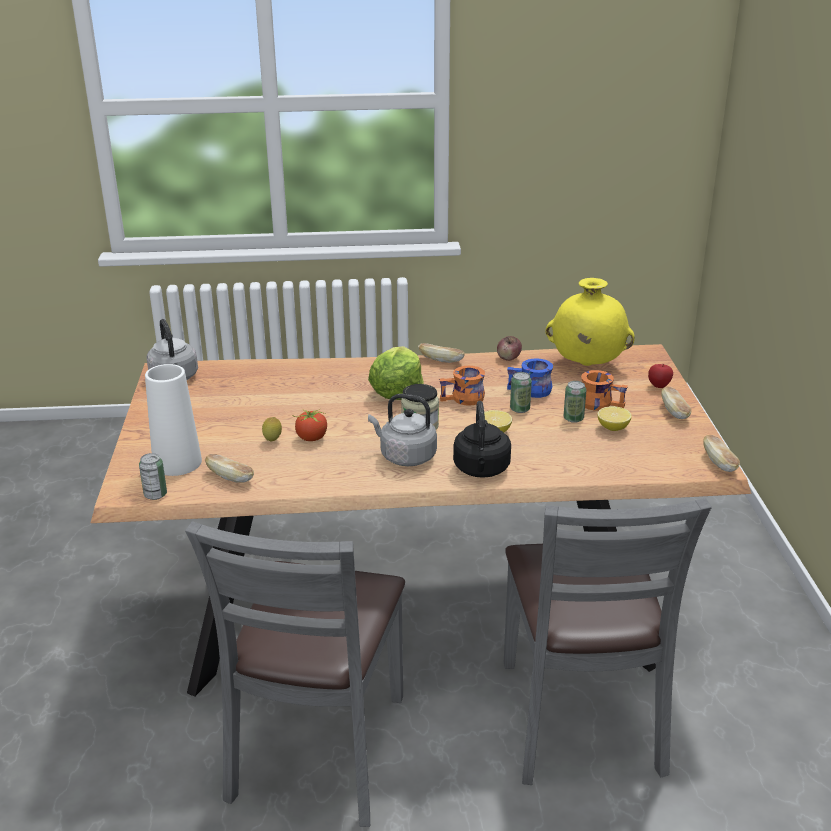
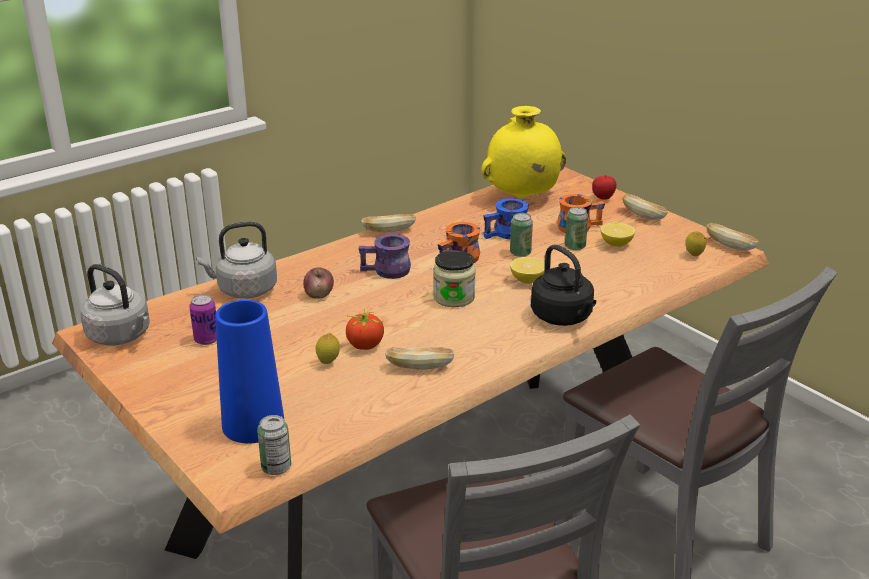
camera: 35 degrees left, 0 degrees up
white vase [145,364,202,476] -> blue vase [215,300,284,443]
bread [205,454,254,483] -> bread moved to [385,347,454,370]
lettuce [368,346,424,400] -> purple mug [358,234,411,279]
grey kettle [368,394,437,466] -> grey kettle moved to [196,222,277,299]
apple [497,336,522,361] -> apple moved to [303,267,334,298]
none -> can [189,294,217,345]
none -> lemon [685,231,706,256]

